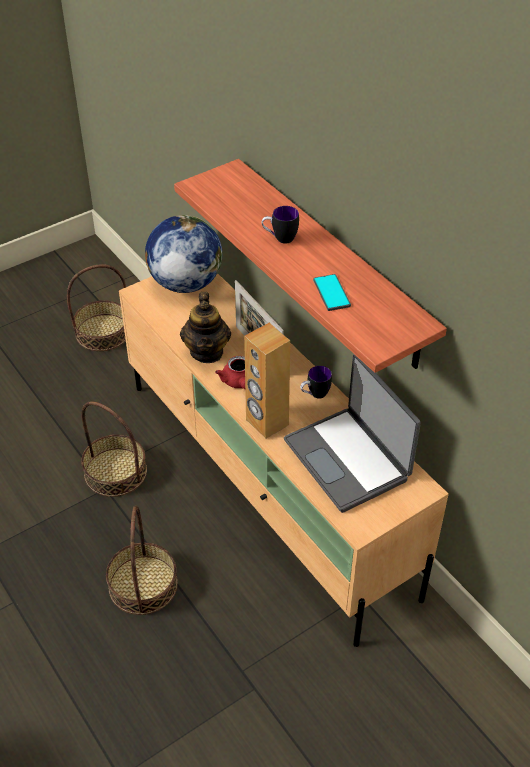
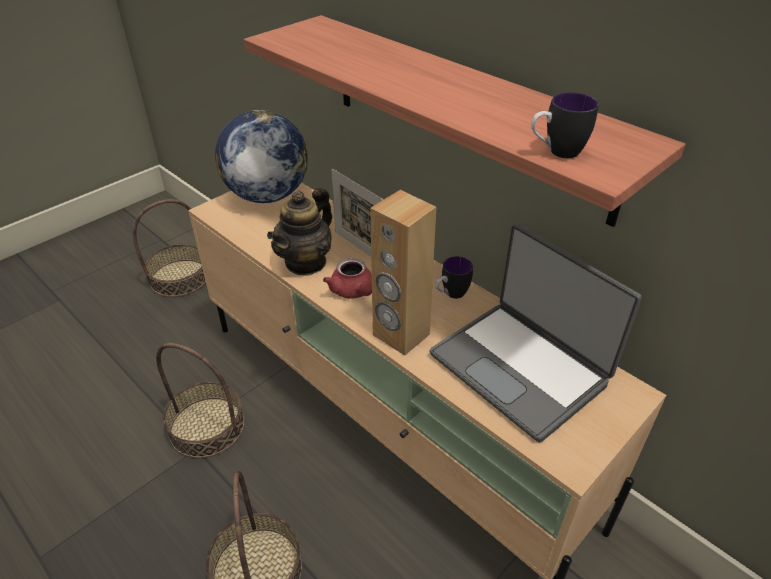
camera: 10 degrees left, 5 degrees down
teapot [180,292,231,363] -> teapot turned 45 degrees clockwise [267,188,332,276]
mug [262,206,299,244] -> mug moved to [531,92,599,158]
phone [313,274,351,311] -> none

